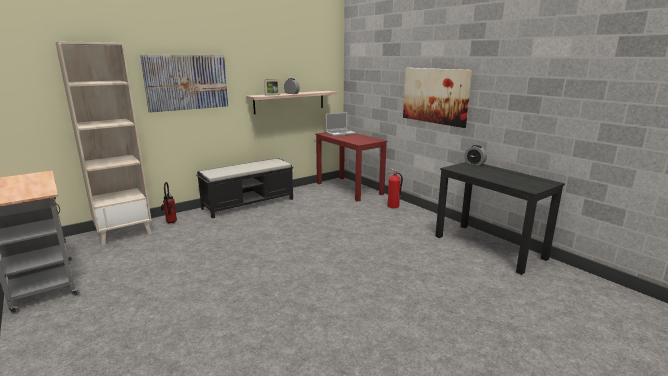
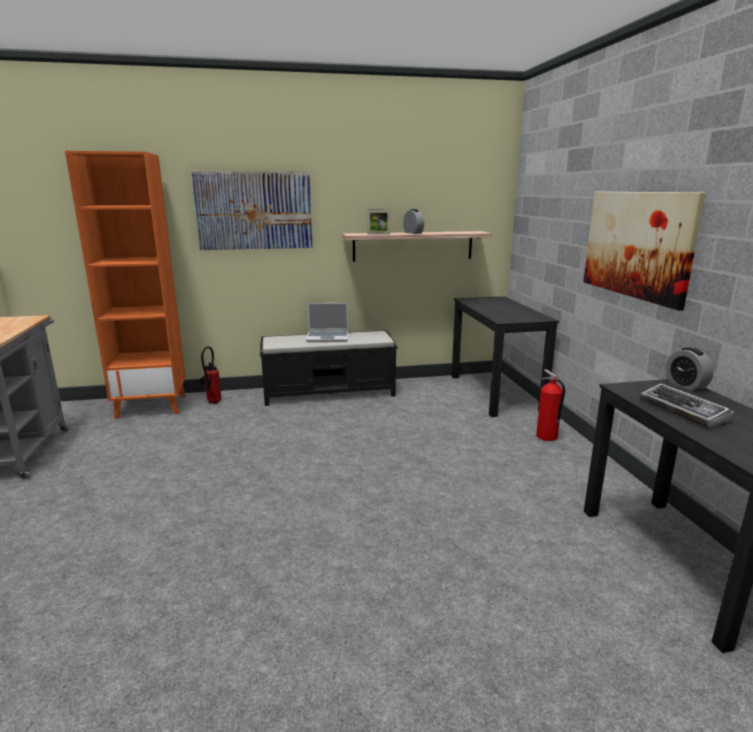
camera: 25 degrees right, 0 degrees up
beige bookcase [56,42,152,246] -> orange bookcase [65,151,186,419]
red desk [315,132,387,202] -> black desk [452,296,559,417]
laptop [326,112,355,136] -> laptop moved to [306,302,348,342]
none -> keyboard [640,383,735,428]

